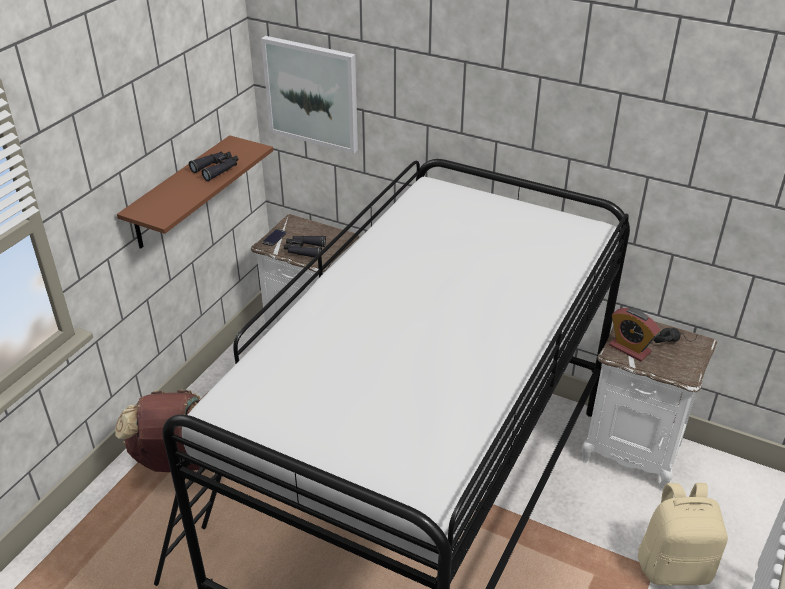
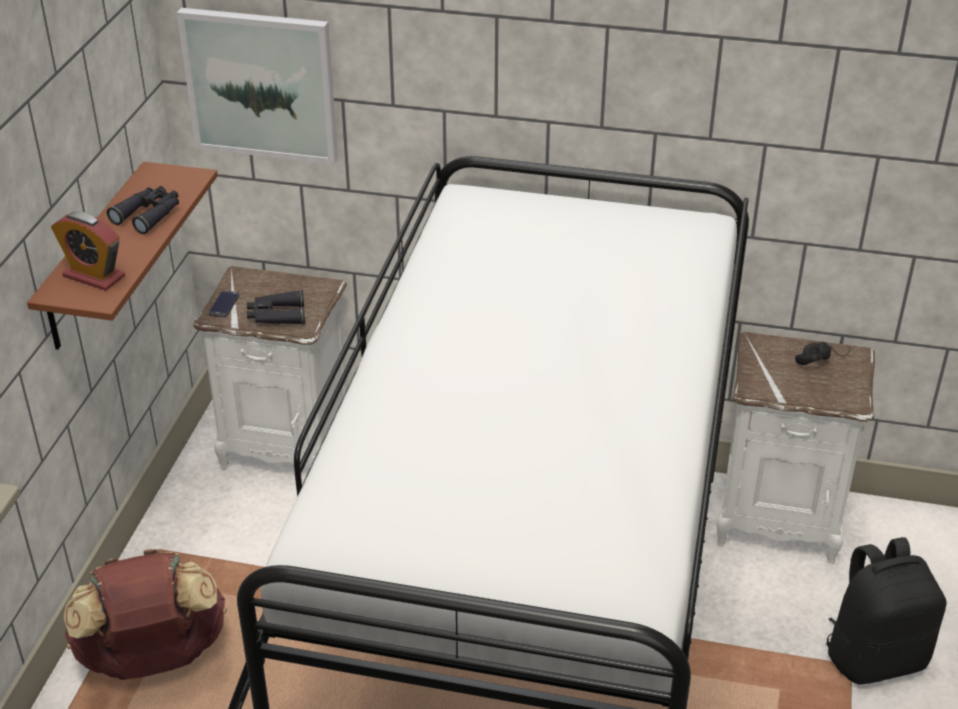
camera: 15 degrees left, 0 degrees up
alarm clock [609,308,660,361] -> alarm clock moved to [51,211,125,291]
beige backpack [638,483,728,586] -> black backpack [826,537,946,685]

